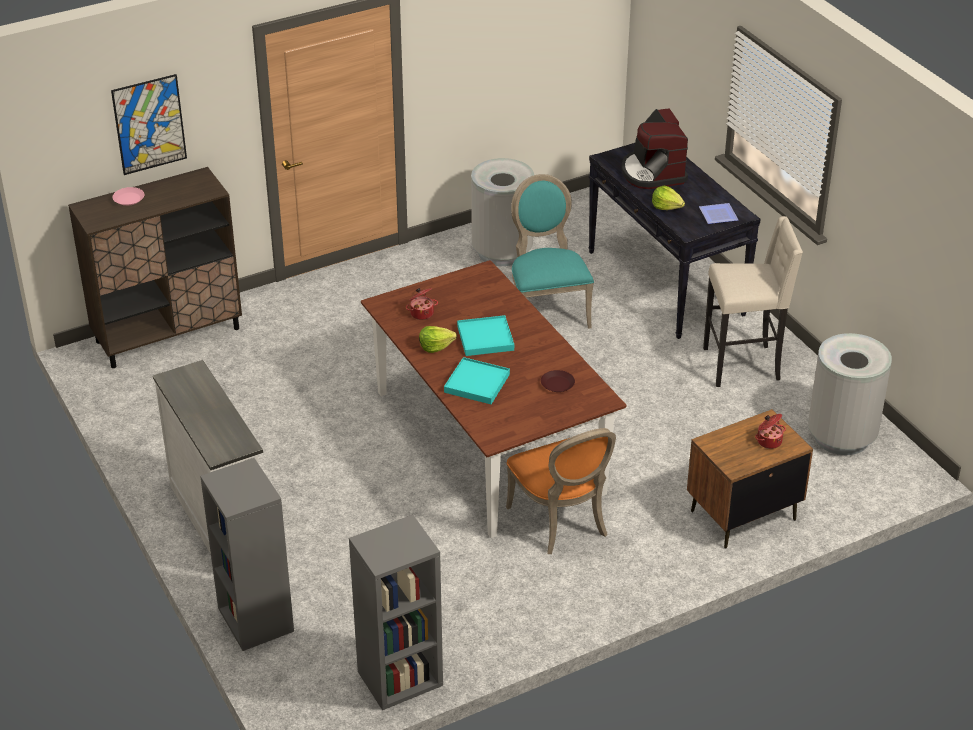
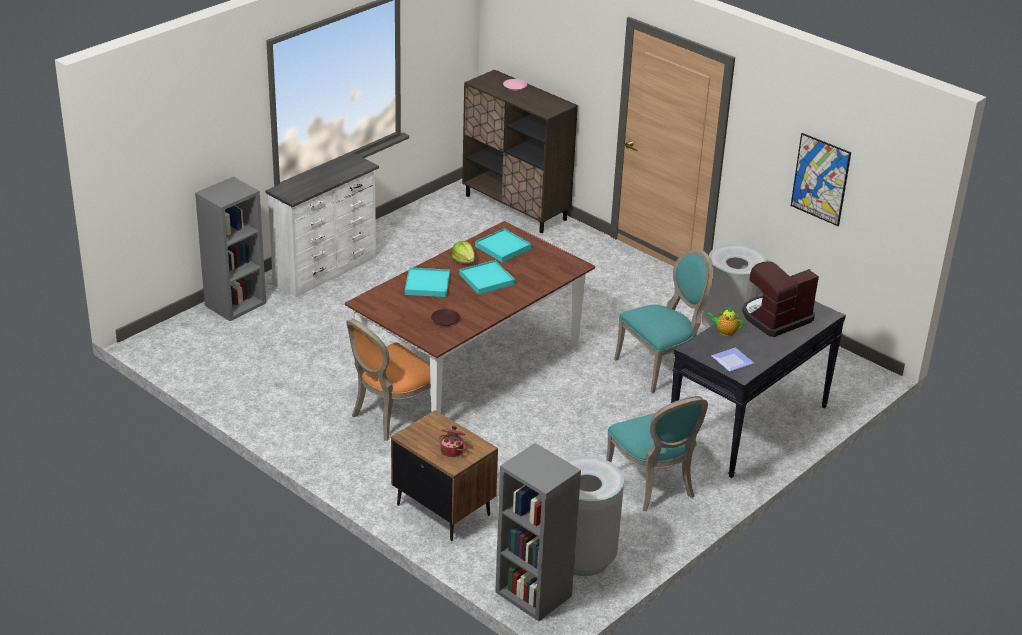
camera: 70 degrees right, 5 degrees down
picture [111,74,187,175] -> picture moved to [791,133,851,226]
grey bookcase [349,515,443,710] -> grey bookcase moved to [495,443,581,621]
cooking pot [406,288,438,320] -> turquoise tray [475,228,531,262]
lettuce [652,186,685,210] -> teapot [707,306,744,336]
beige stool [703,216,803,387] -> turquoise chair [606,396,708,511]

